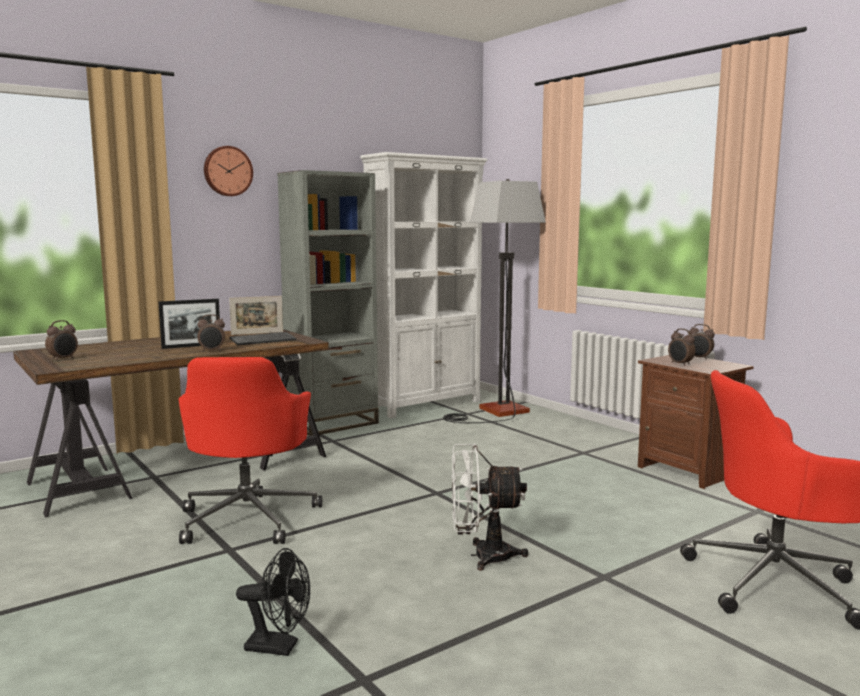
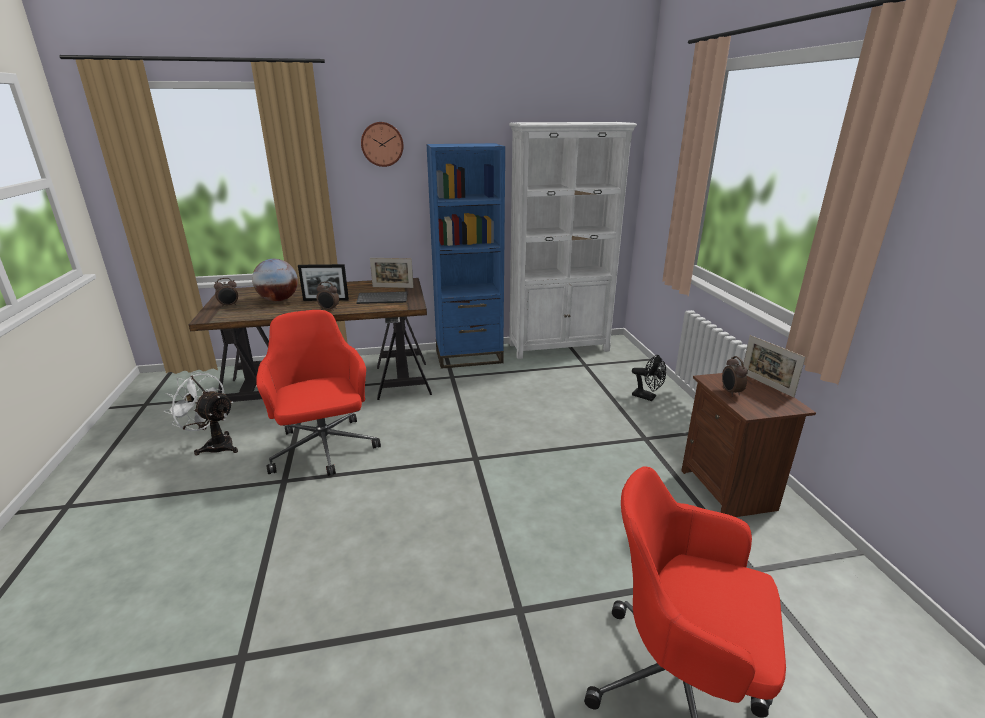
camera: 25 degrees right, 15 degrees up
red office chair [179,357,322,544] -> red office chair turned 135 degrees clockwise [256,310,381,476]
black fan [236,548,310,656] -> black fan moved to [632,355,666,401]
grey bookcase [277,170,379,436] -> blue bookcase [426,143,505,369]
floor lamp [443,179,546,423] -> none
white fan [451,443,528,571] -> white fan moved to [164,371,238,455]
alarm clock [689,324,715,360] -> picture frame [743,335,805,398]
none -> globe [252,259,298,301]

